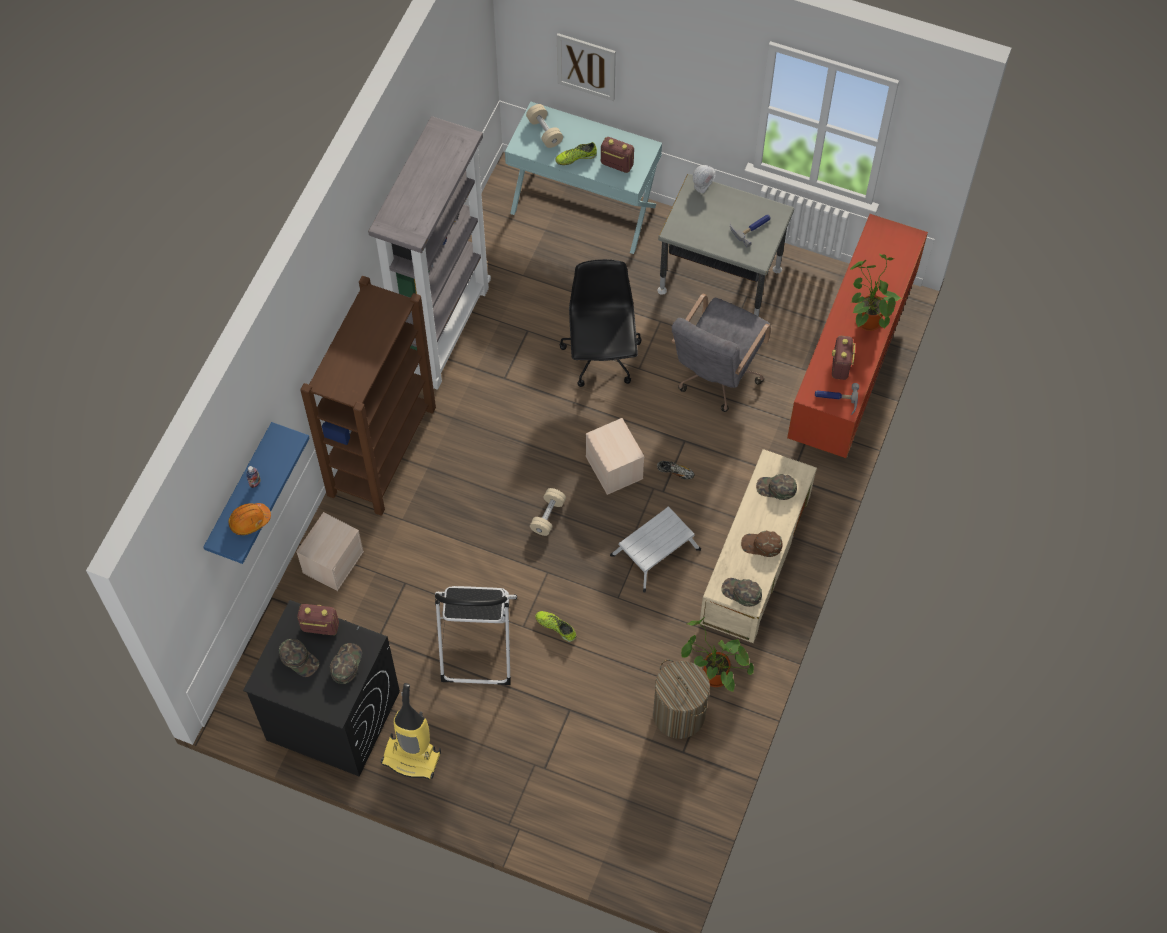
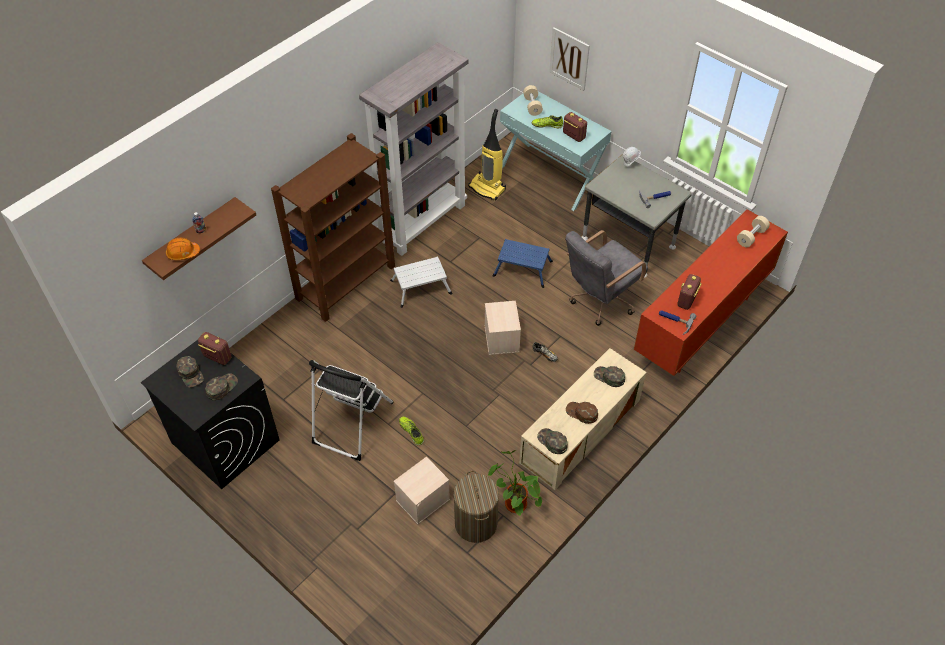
camera: 20 degrees right, 10 degrees down
blue shelf [203,422,310,564] -> brown shelf [142,197,256,280]
beige storage box [296,512,364,591] -> beige storage box moved to [394,457,450,524]
vacuum cleaner [381,683,441,780] -> vacuum cleaner moved to [468,109,506,201]
beige dumbbell [530,488,566,536] -> beige dumbbell moved to [737,216,770,247]
black office chair [559,259,641,387] -> blue step ladder [492,239,553,288]
white step ladder [610,506,701,592] -> white step ladder moved to [390,256,453,308]
potted plant [850,253,902,331] -> none

